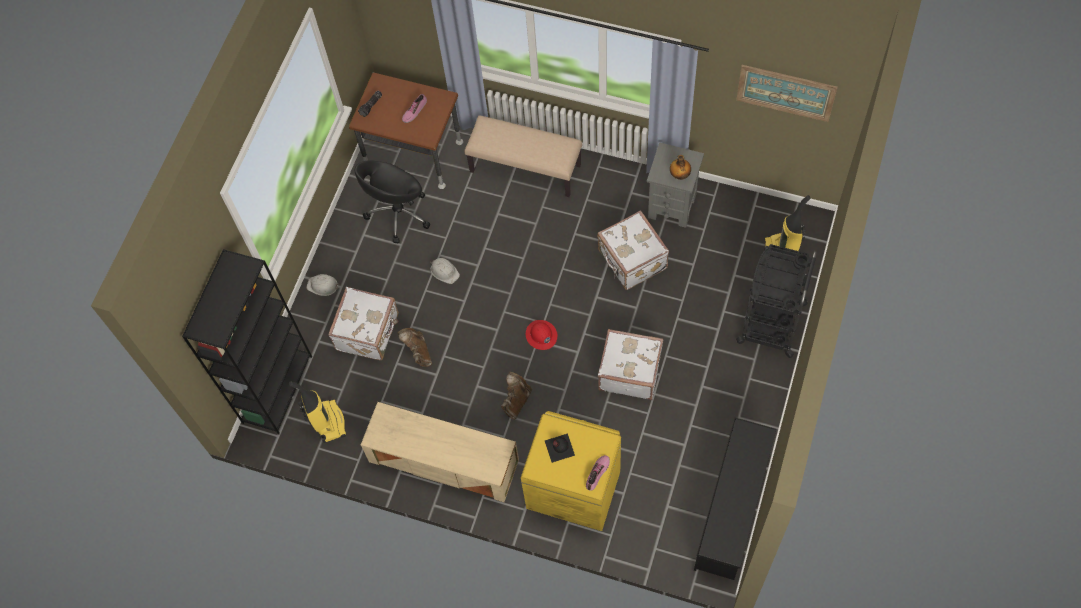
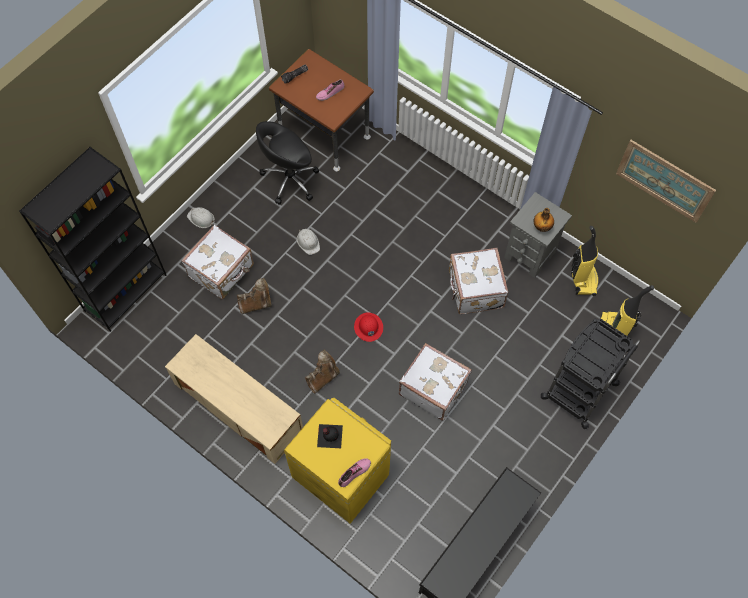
camera: 15 degrees right, 0 degrees up
vacuum cleaner [289,381,346,443] -> vacuum cleaner moved to [571,226,599,296]
brown boot [398,328,432,367] -> brown boot turned 75 degrees clockwise [237,278,271,314]
beige bench [465,115,582,197] -> none

